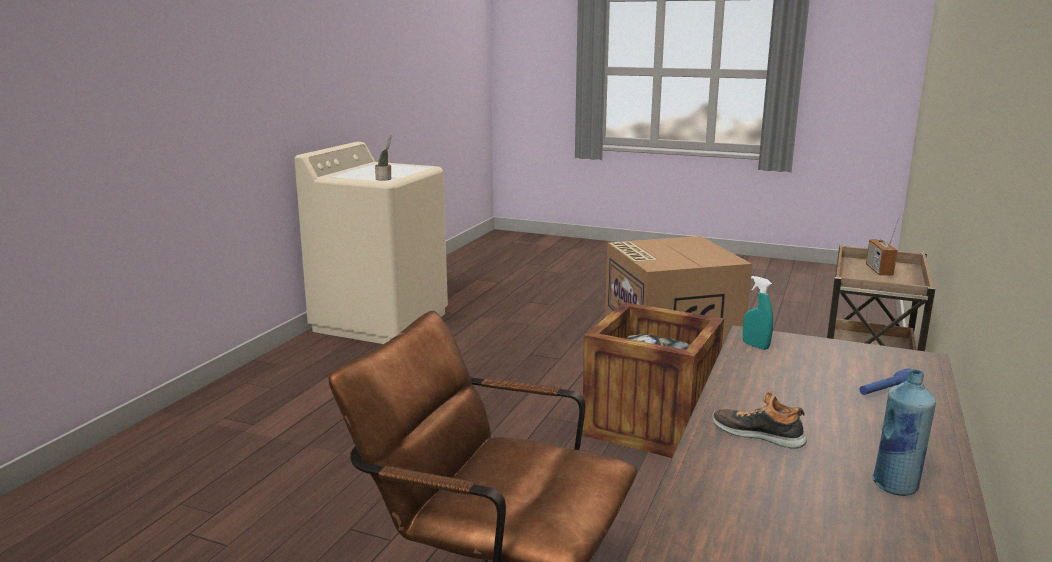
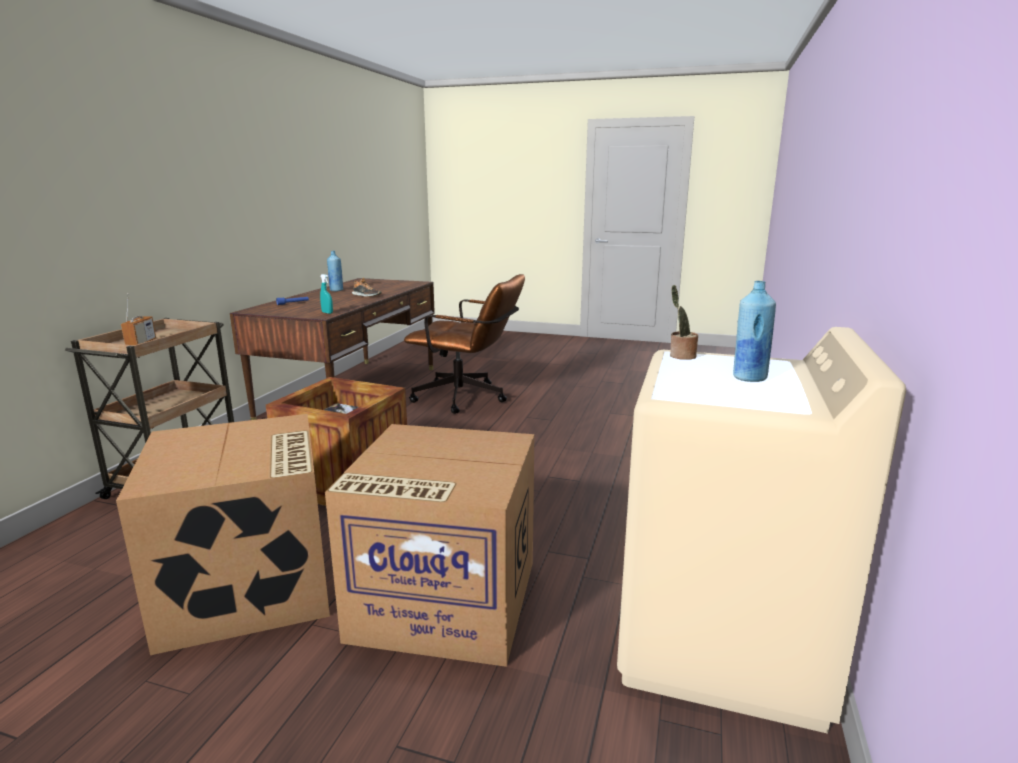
camera: 175 degrees right, 0 degrees up
none -> cardboard box [325,424,534,667]
none -> blue bottle [733,281,776,382]

